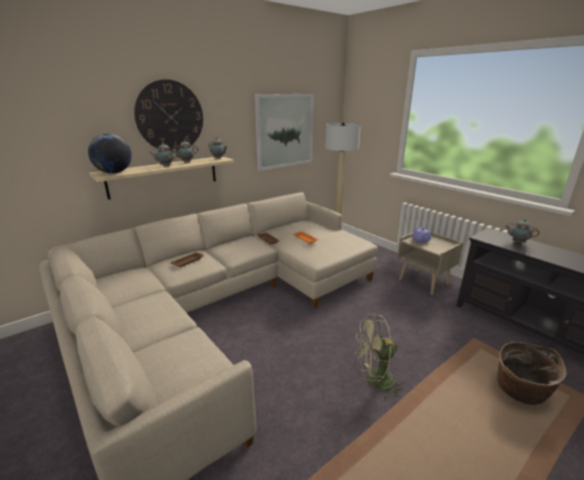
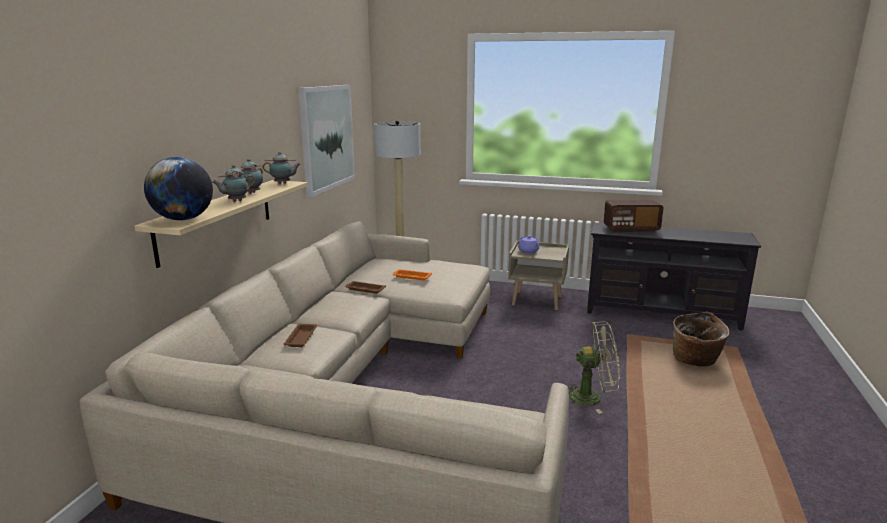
camera: 35 degrees left, 5 degrees down
wall clock [134,79,203,152] -> none
green fan [355,314,405,399] -> green fan turned 135 degrees counterclockwise [568,321,620,414]
teapot [505,219,539,243] -> radio [603,200,664,232]

